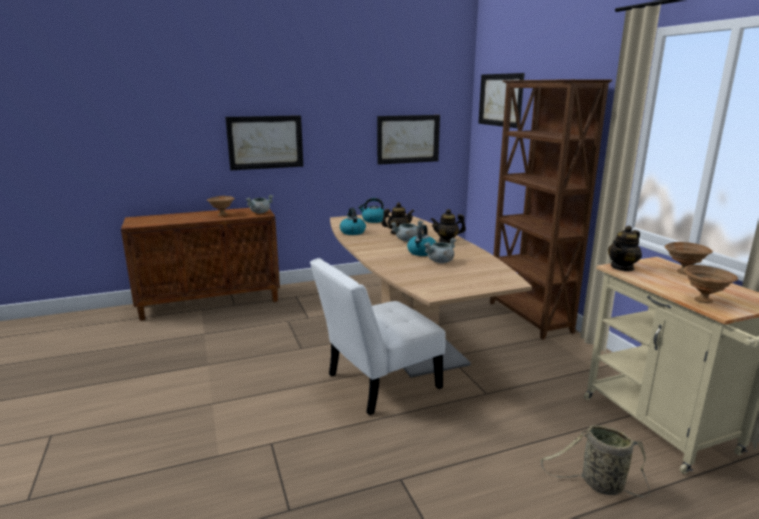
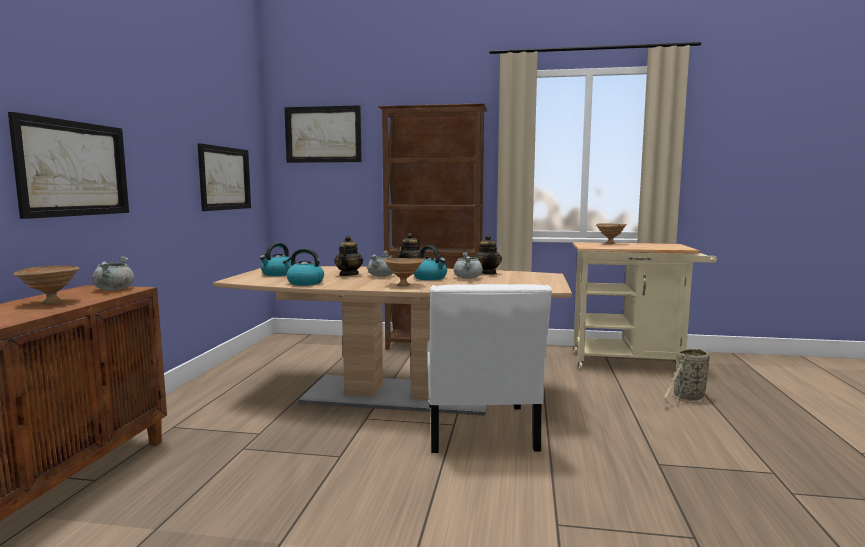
camera: 60 degrees left, 10 degrees down
teapot [608,225,642,272] -> teapot moved to [474,234,502,274]
brown bowl [683,265,738,303] -> brown bowl moved to [383,258,424,286]

